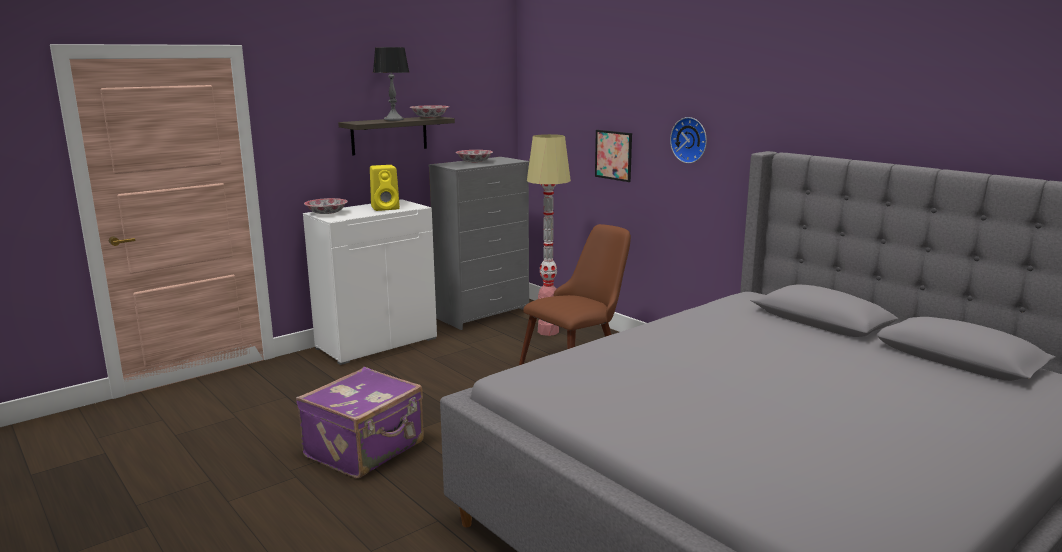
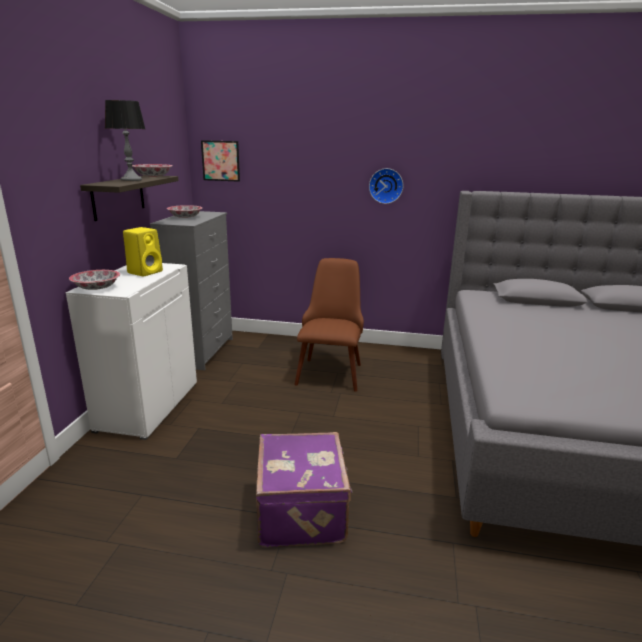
camera: 40 degrees left, 5 degrees up
floor lamp [527,134,571,336] -> none
picture [595,130,632,182] -> picture moved to [201,140,240,182]

